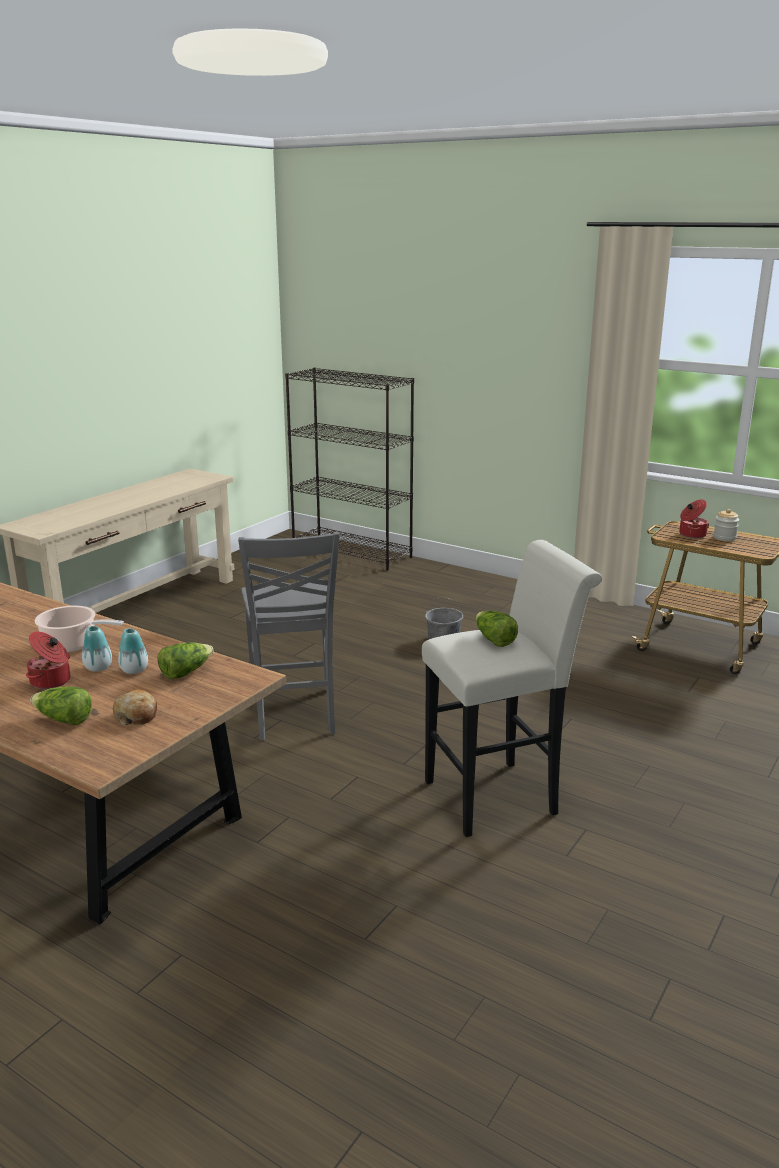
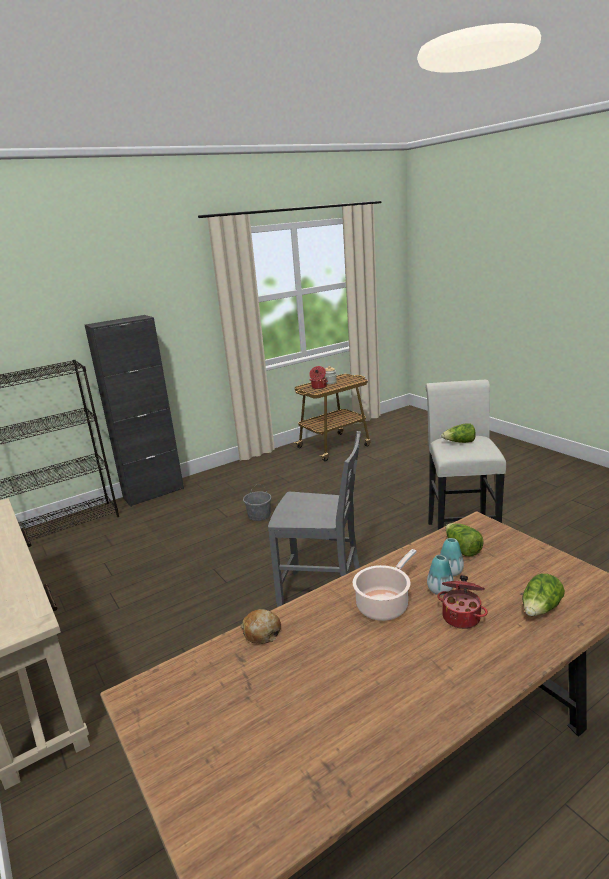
camera: 65 degrees left, 0 degrees up
bread [113,689,157,725] -> bread moved to [241,609,281,644]
none -> black cabinet [85,315,184,507]

